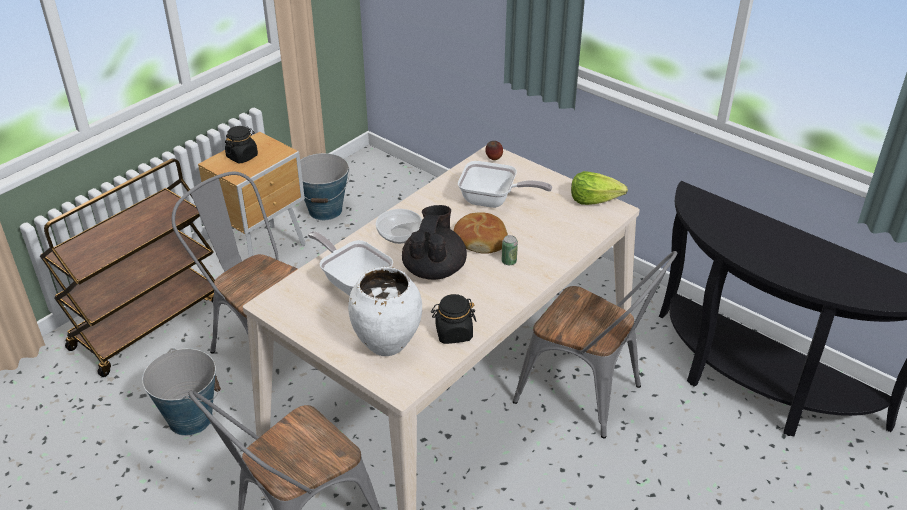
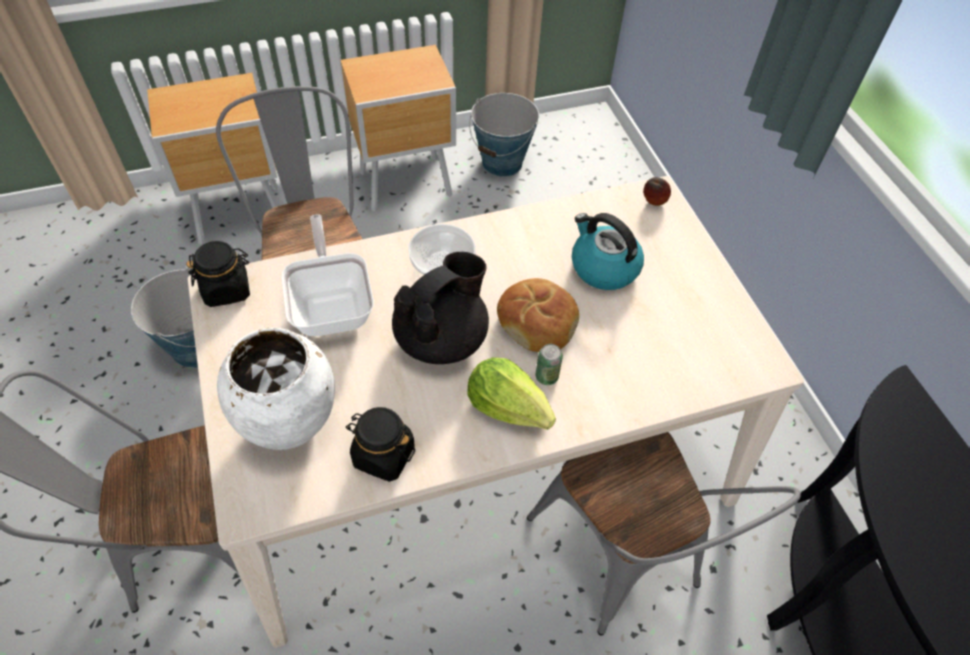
camera: 30 degrees right, 15 degrees up
brown cart [40,158,215,377] -> brown nightstand [147,73,279,245]
black jar [225,126,258,163] -> black jar moved to [186,241,250,307]
frying pan [458,161,552,208] -> kettle [572,213,644,290]
lettuce [571,171,628,205] -> lettuce moved to [467,357,556,430]

